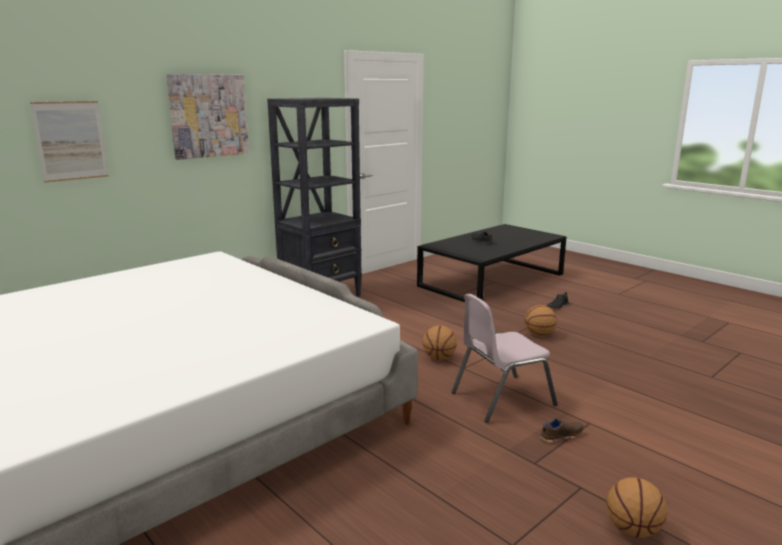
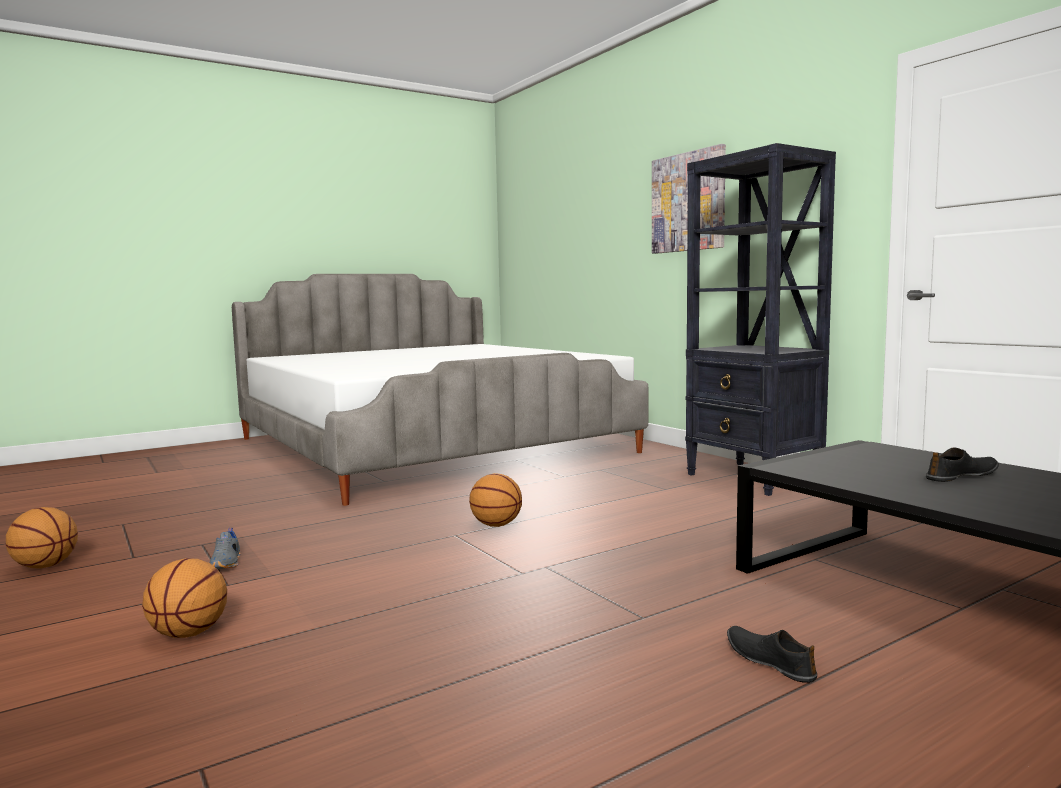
camera: 100 degrees right, 10 degrees down
picture [30,101,109,183] -> none
pink chair [452,294,558,423] -> none
basketball [525,305,557,336] -> basketball moved to [142,558,227,638]
brown shoe [540,418,583,443] -> grey shoe [210,528,241,569]

